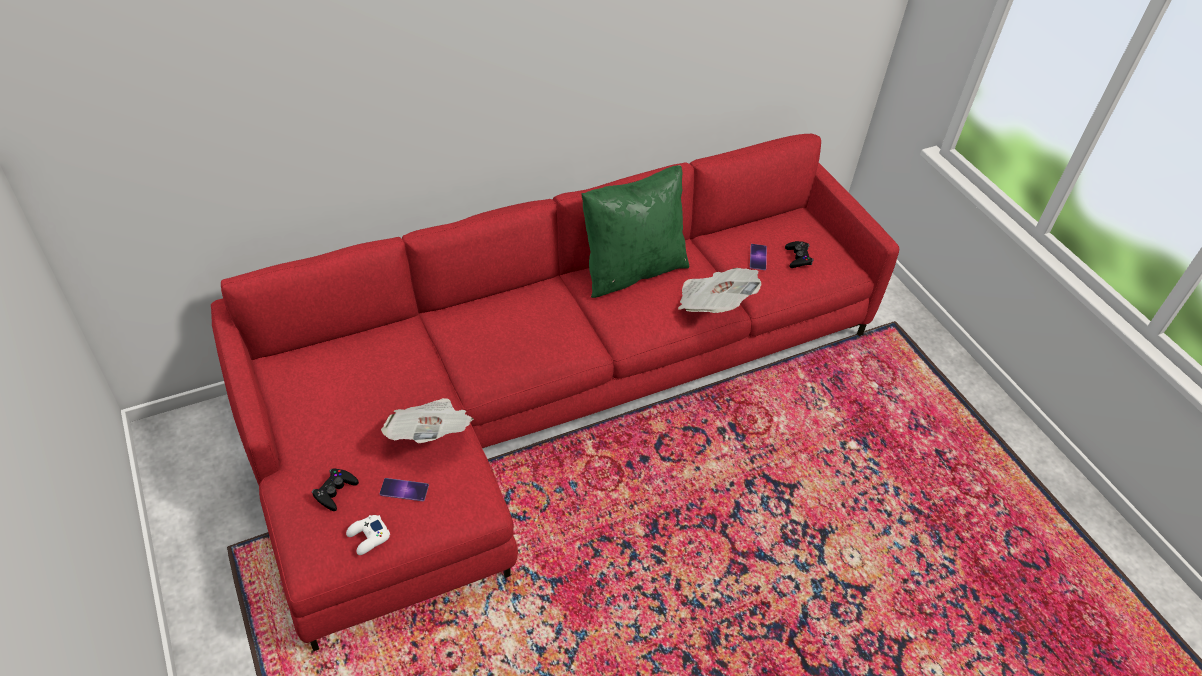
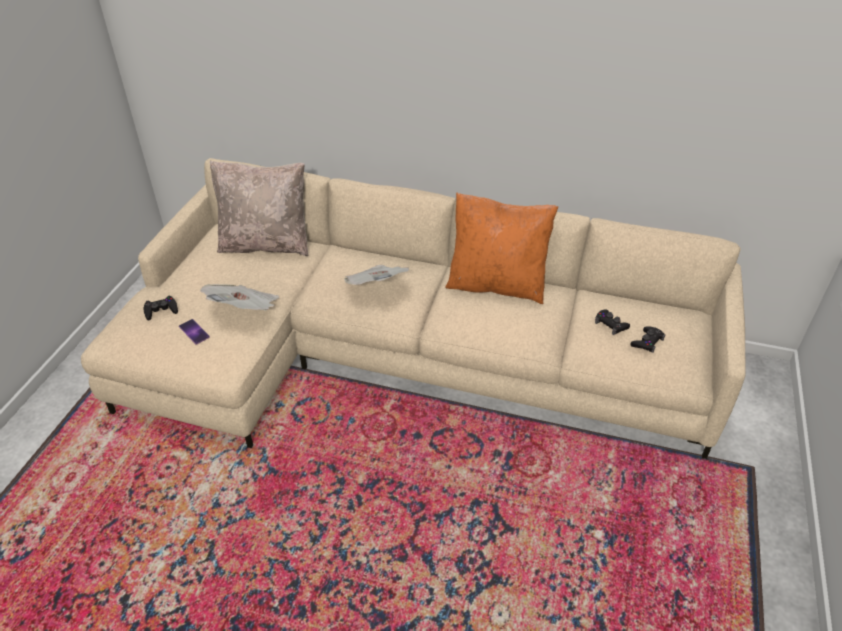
camera: 45 degrees right, 5 degrees down
red sofa [211,134,899,651] -> beige sofa [81,158,746,459]
white game controller [346,515,390,555] -> none
green pillow [582,165,690,298] -> orange pillow [445,193,558,304]
newspaper [678,268,762,313] -> newspaper moved to [344,265,409,285]
phone [750,244,767,270] -> black game controller [595,309,630,335]
none -> beige pillow [210,161,309,256]

